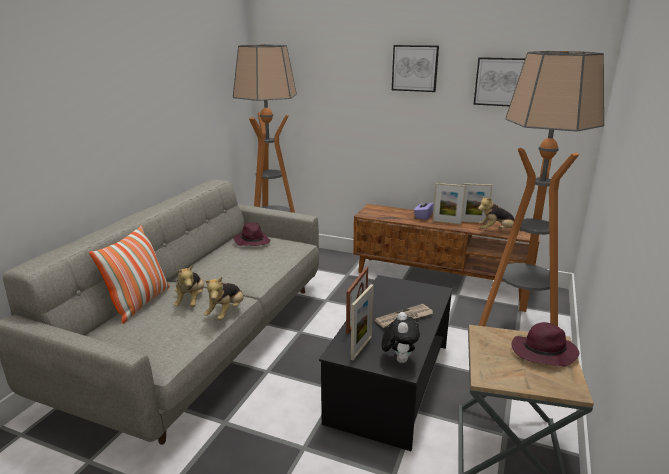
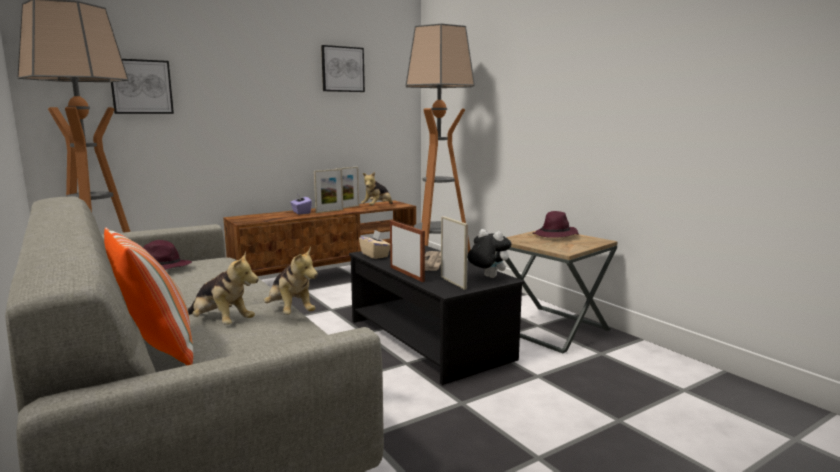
camera: 55 degrees left, 10 degrees down
picture [392,45,439,92] -> picture moved to [111,59,174,114]
none -> beige tissue box [359,230,390,259]

